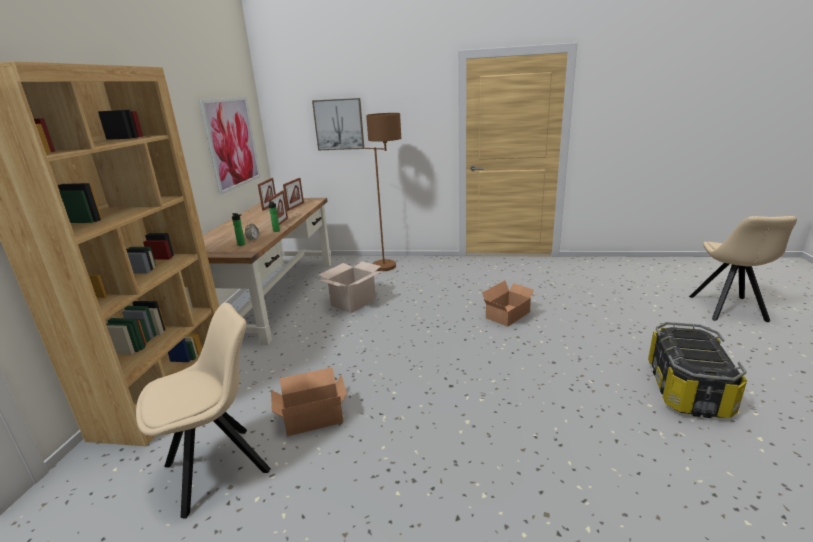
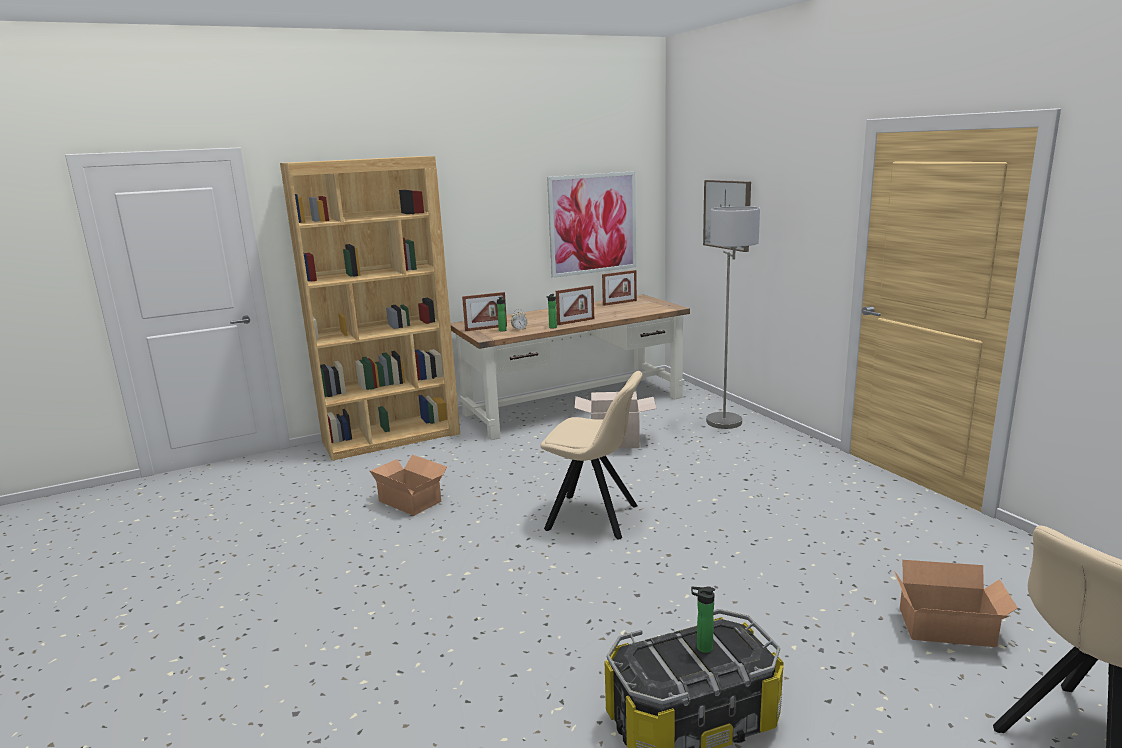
camera: 55 degrees right, 5 degrees down
beige chair [136,303,271,519] -> beige chair moved to [540,371,642,539]
picture frame [283,178,304,211] -> picture frame moved to [462,292,507,331]
brown floor lamp [365,113,401,271] -> grey floor lamp [706,206,760,429]
cardboard box [482,281,537,327] -> cardboard box moved to [894,560,1018,647]
none -> bottle [691,587,715,653]

